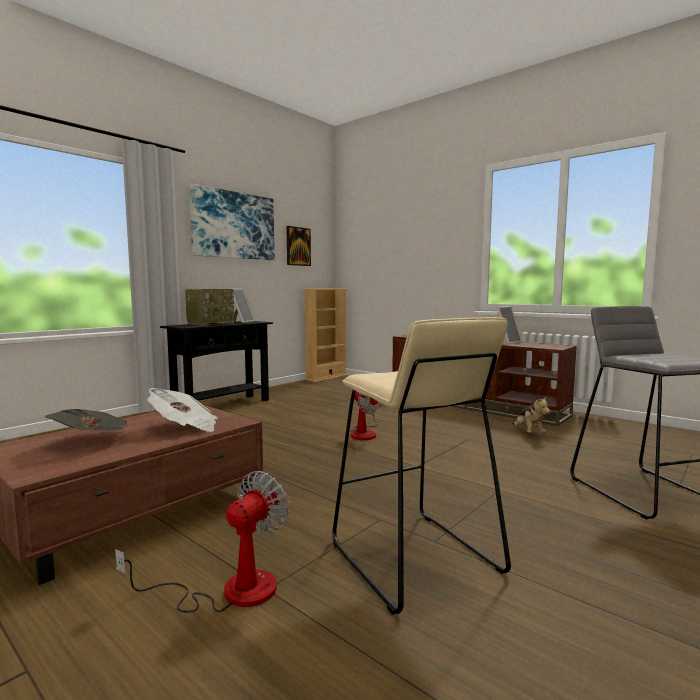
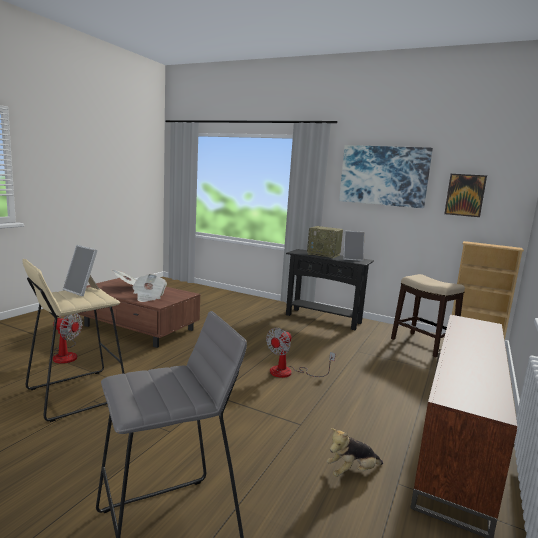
camera: 75 degrees right, 5 degrees up
picture frame [497,306,522,344] -> picture frame moved to [63,245,100,296]
none -> stool [391,274,465,358]

